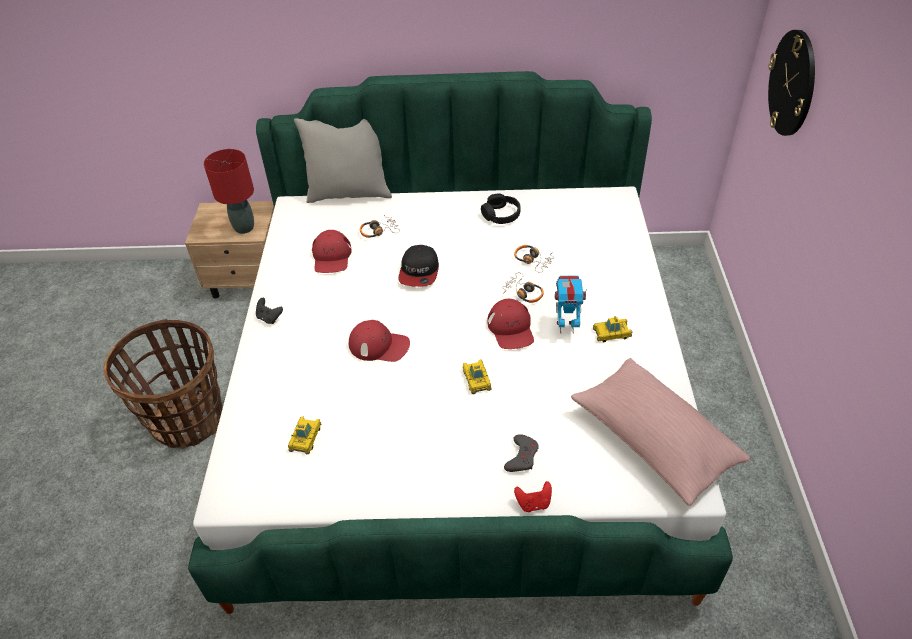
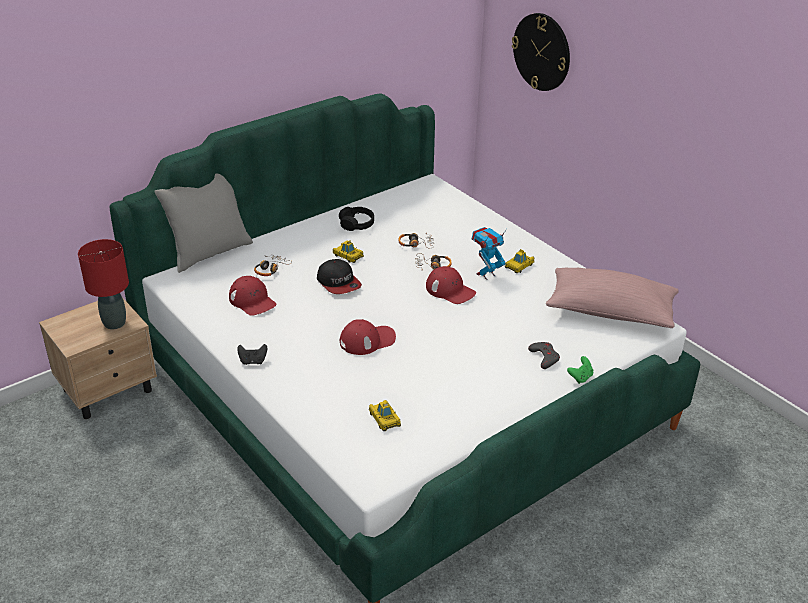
camera: 40 degrees left, 10 degrees down
basket [104,319,223,449] -> none
toy car [463,360,492,394] -> toy car moved to [333,240,364,263]
red game controller [514,481,552,512] -> green game controller [567,356,593,384]

